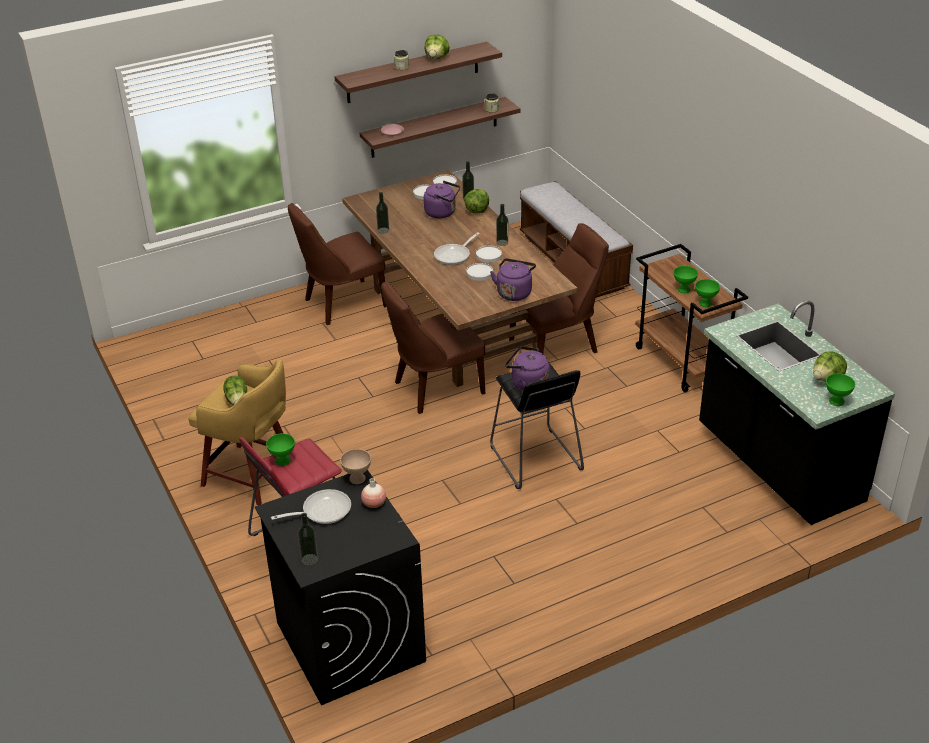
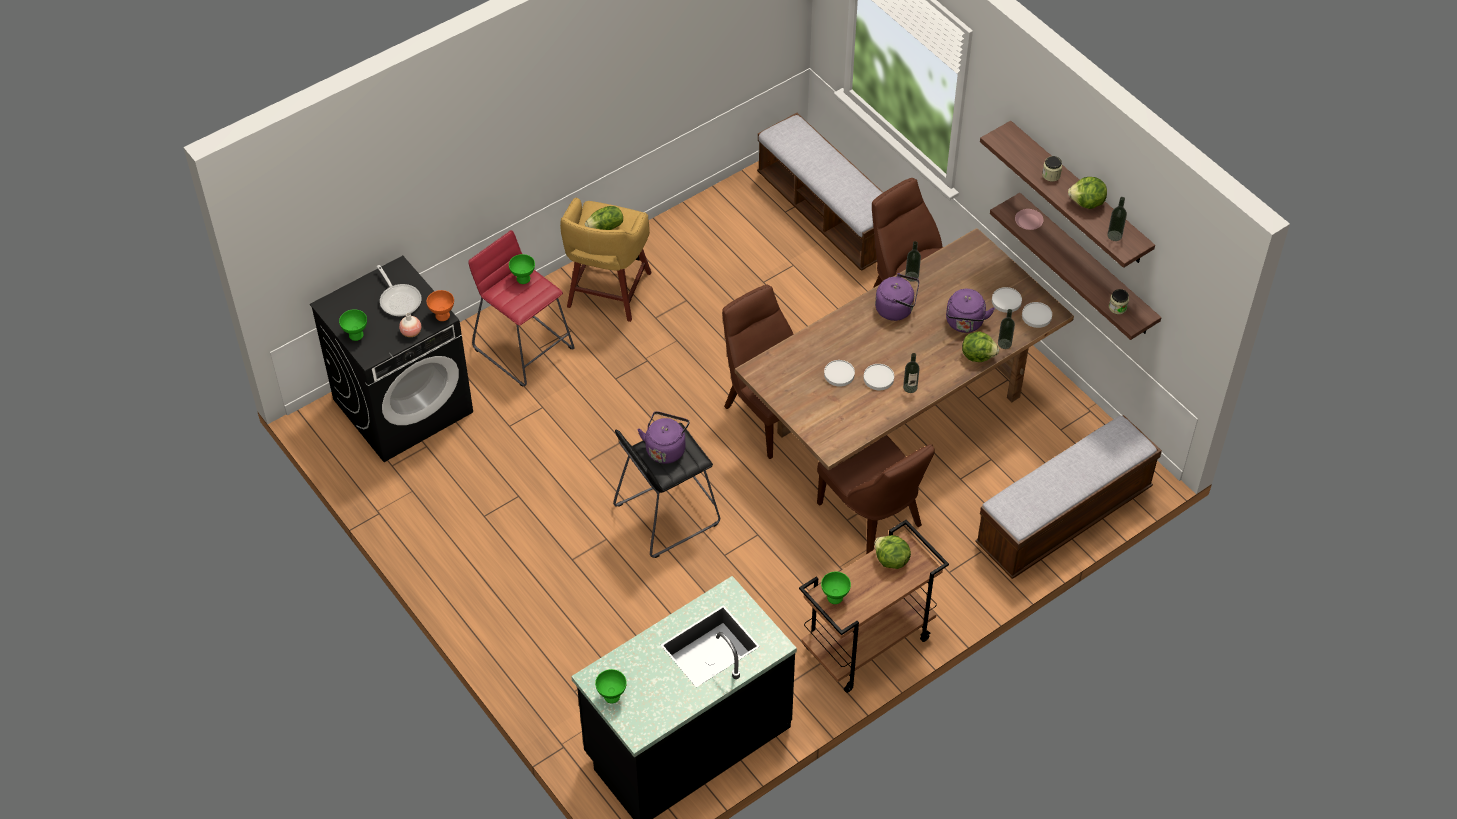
camera: 80 degrees right, 15 degrees up
bottle [298,513,318,566] -> bottle moved to [1107,197,1127,241]
beige bowl [340,449,371,484] -> orange bowl [427,290,454,321]
frying pan [434,232,480,265] -> none
purple kettle [490,258,536,301] -> purple kettle moved to [875,273,919,321]
green bowl [674,266,698,293] -> green bowl moved to [339,309,367,341]
lettuce [813,351,847,382] -> lettuce moved to [874,535,911,569]
none -> bench [757,113,884,271]

